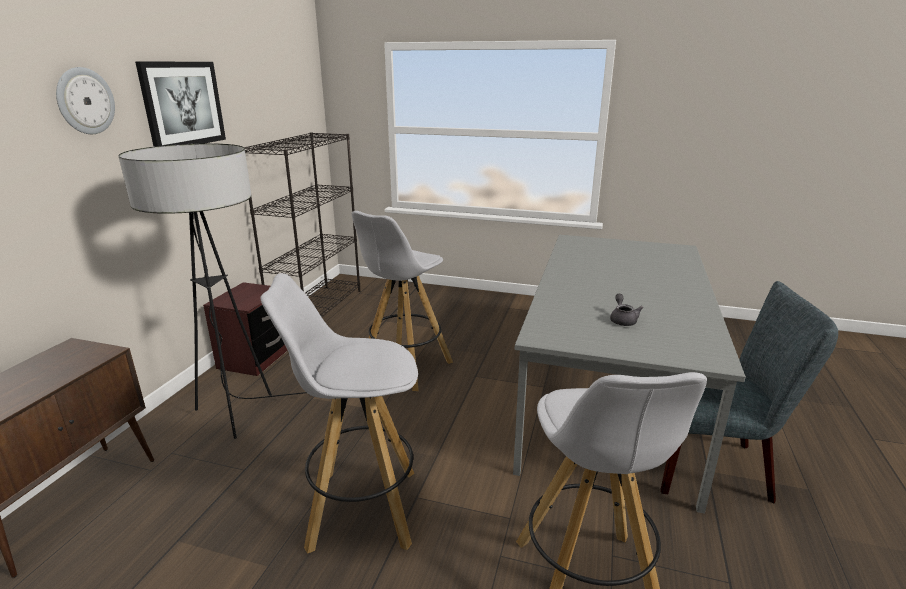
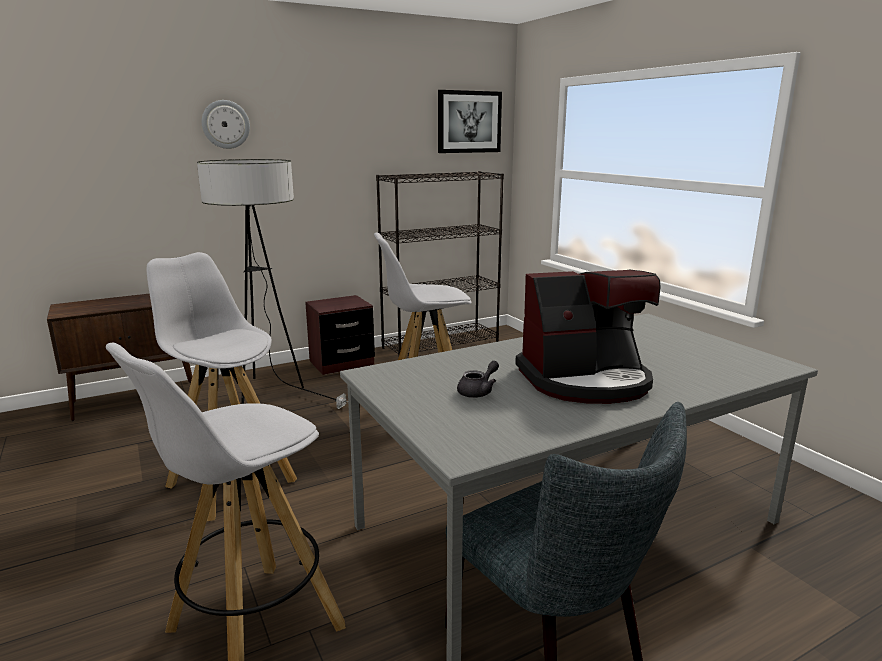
camera: 45 degrees right, 5 degrees down
picture [135,61,226,147] -> picture moved to [438,90,502,153]
none -> coffee machine [515,269,660,404]

